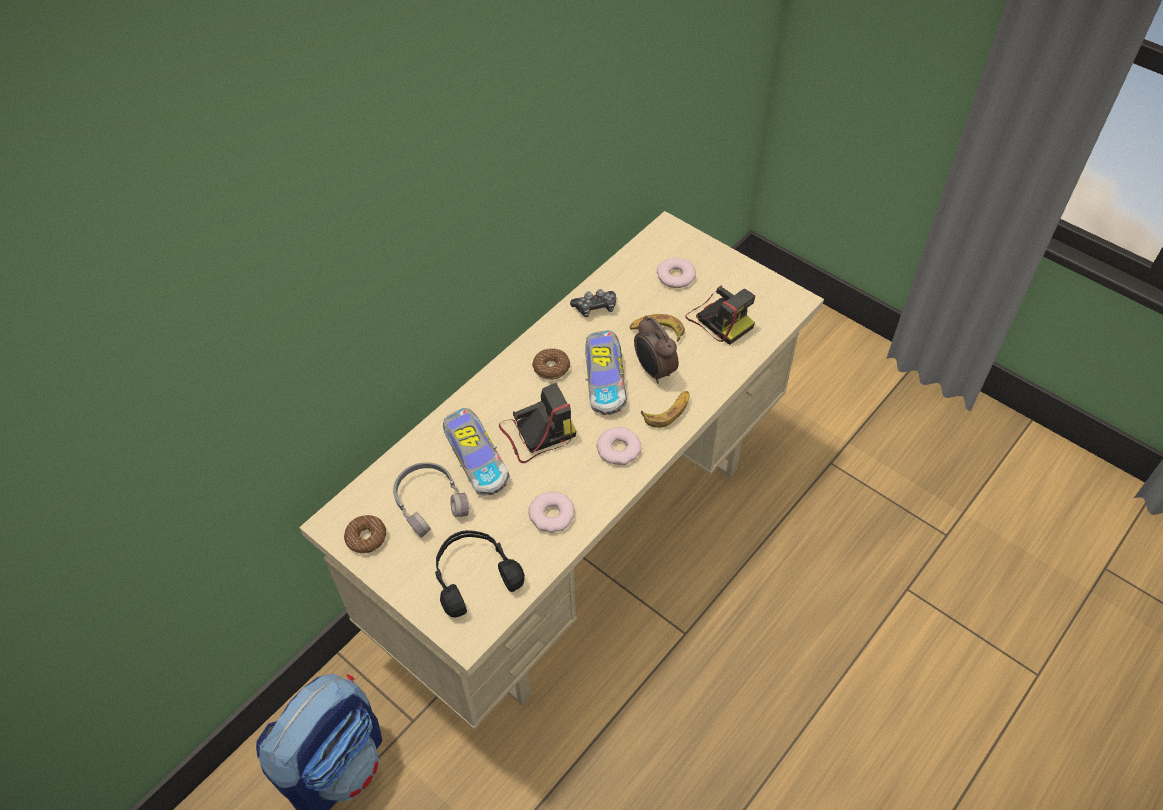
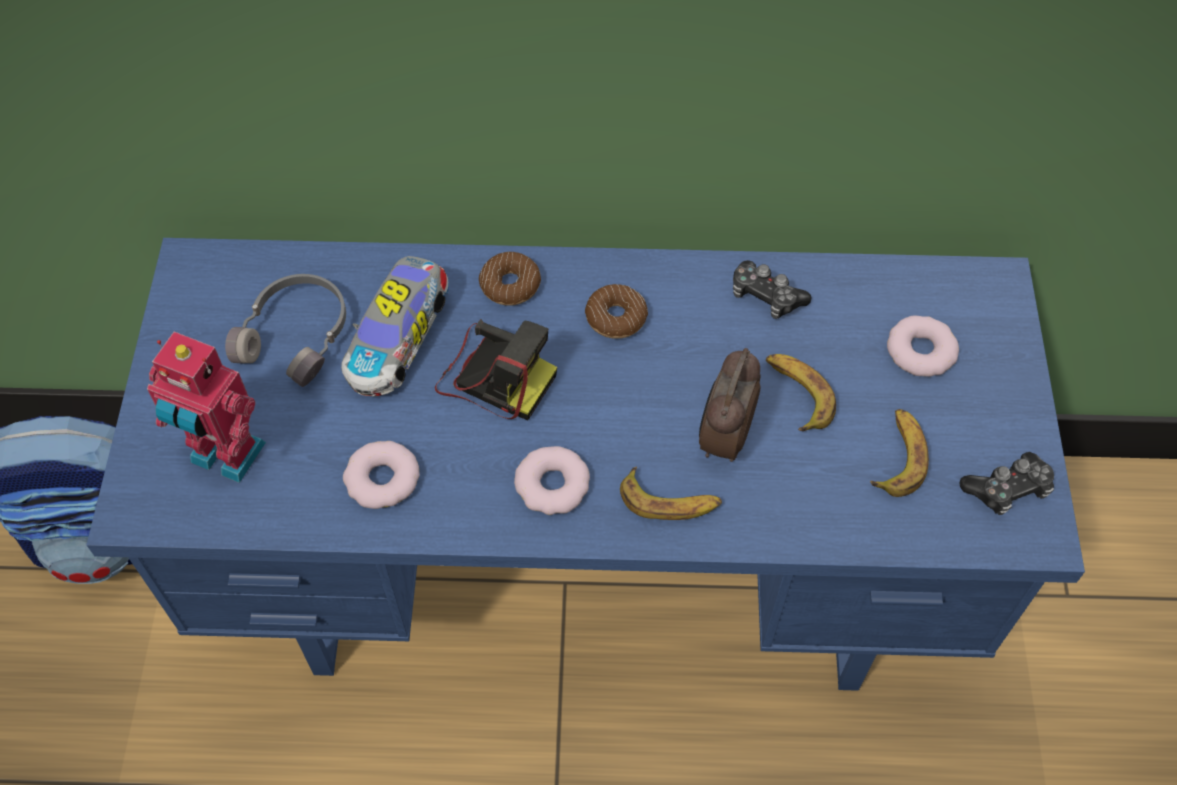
camera: 50 degrees right, 5 degrees up
beige desk [299,211,824,730] -> blue desk [86,238,1085,691]
donut [344,515,386,554] -> donut moved to [479,252,541,306]
black headphones [435,530,525,617] -> toy robot [147,332,266,483]
toy car [585,330,627,415] -> none
camera [685,285,755,345] -> banana [870,409,929,497]
none -> game controller [959,452,1054,515]

